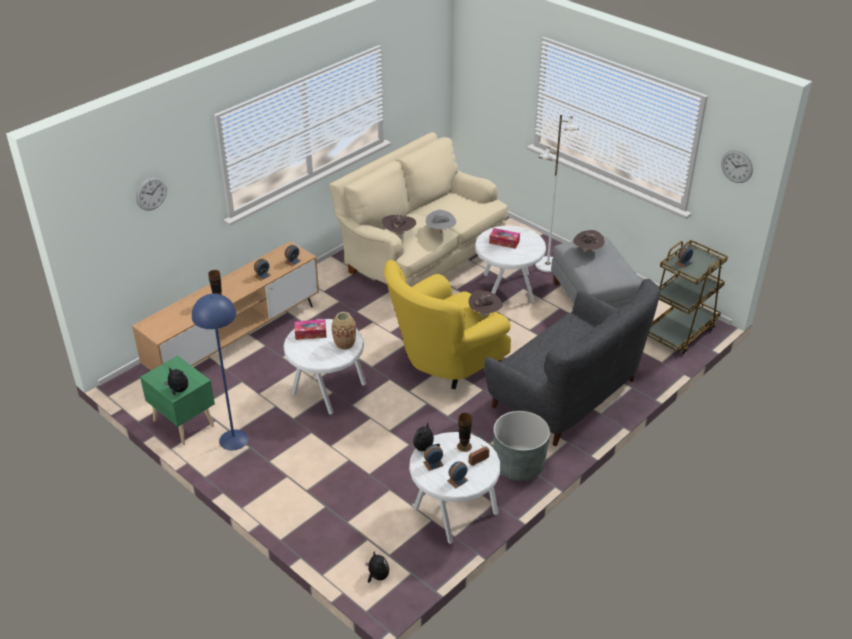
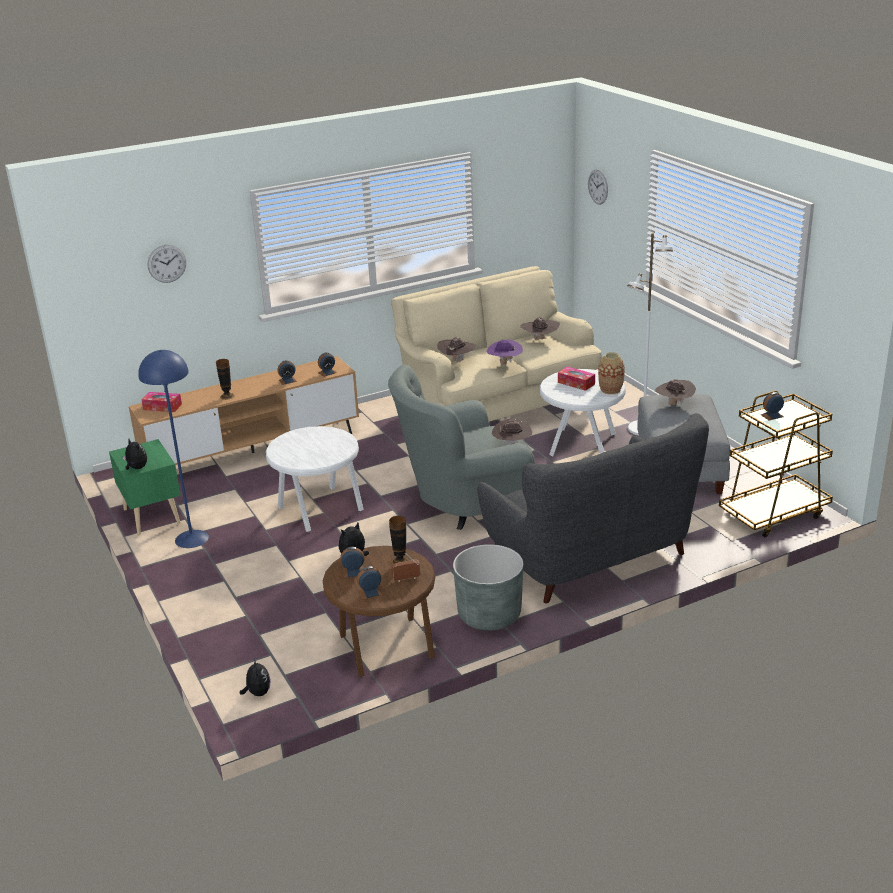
camera: 20 degrees right, 10 degrees down
tissue box [295,319,327,340] -> tissue box moved to [142,392,182,412]
vase [332,312,356,350] -> vase moved to [598,352,625,395]
yellow armchair [384,260,511,389] -> grey armchair [388,364,535,530]
white side table [409,432,500,544] -> brown side table [323,546,435,677]
grey hat [425,210,456,233] -> purple hat [487,339,523,364]
wall clock [721,150,753,183] -> wall clock moved to [588,170,608,205]
none -> brown hat [521,317,560,340]

